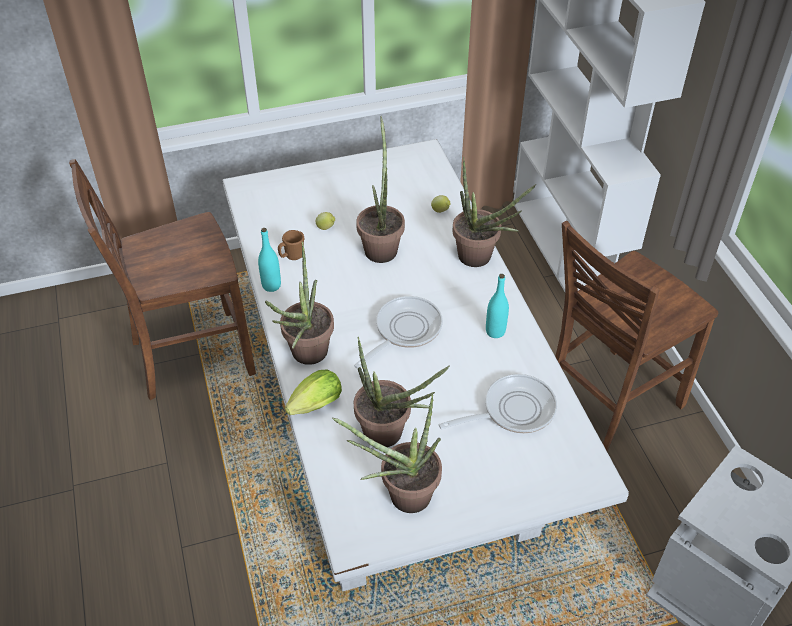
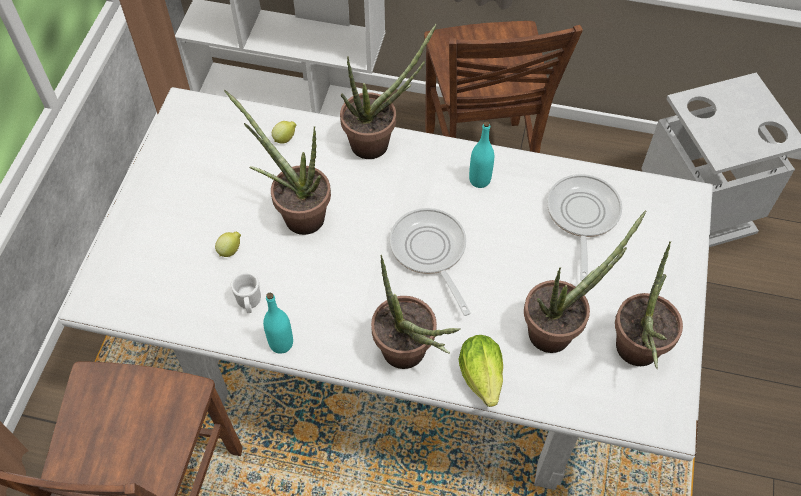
camera: 60 degrees left, 10 degrees up
brown mug [278,230,305,260] -> white mug [231,272,261,313]

